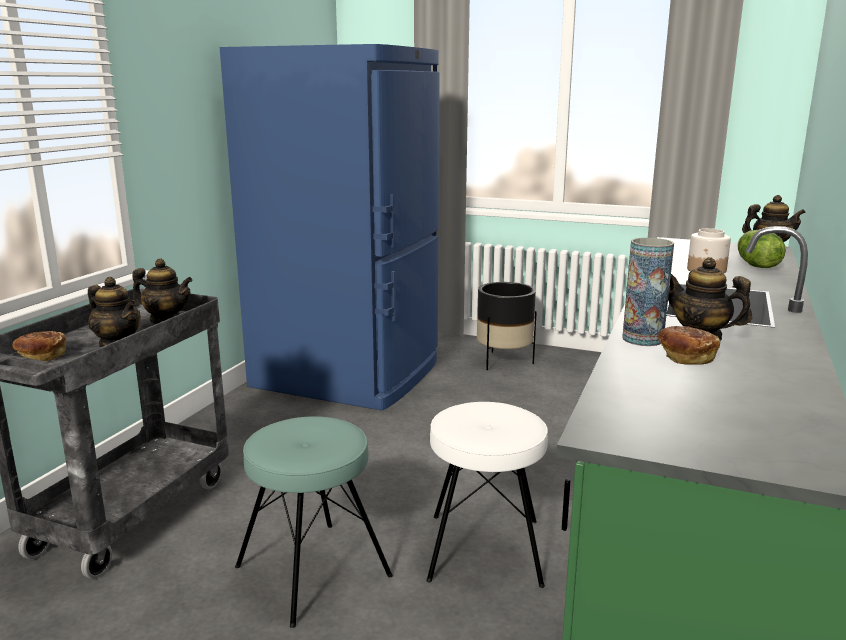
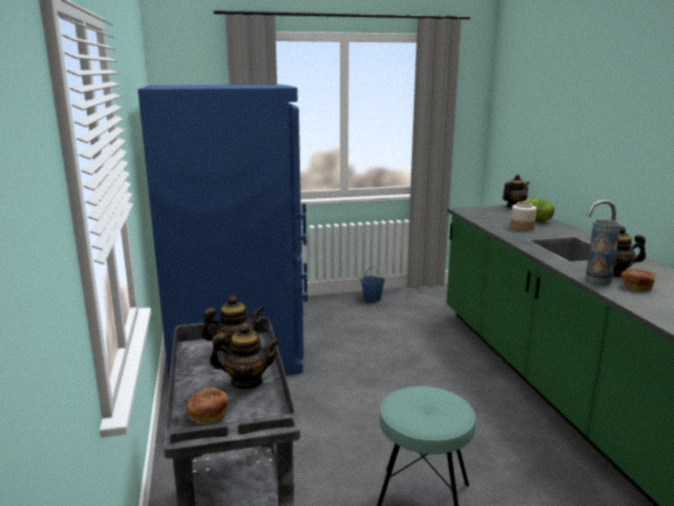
camera: 35 degrees left, 0 degrees up
white stool [426,402,548,588] -> none
black planter [477,282,537,370] -> none
none -> blue bucket [361,267,385,302]

